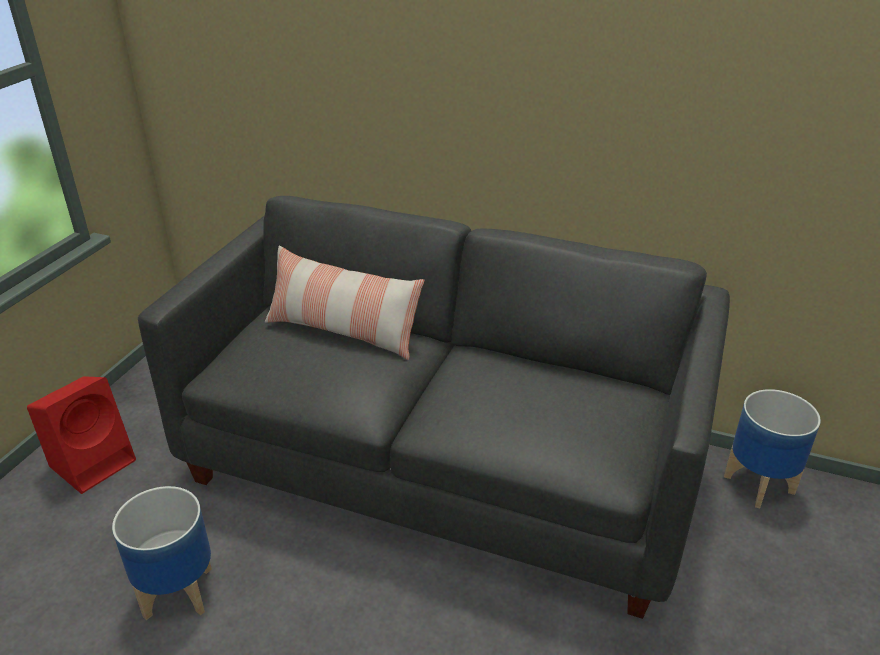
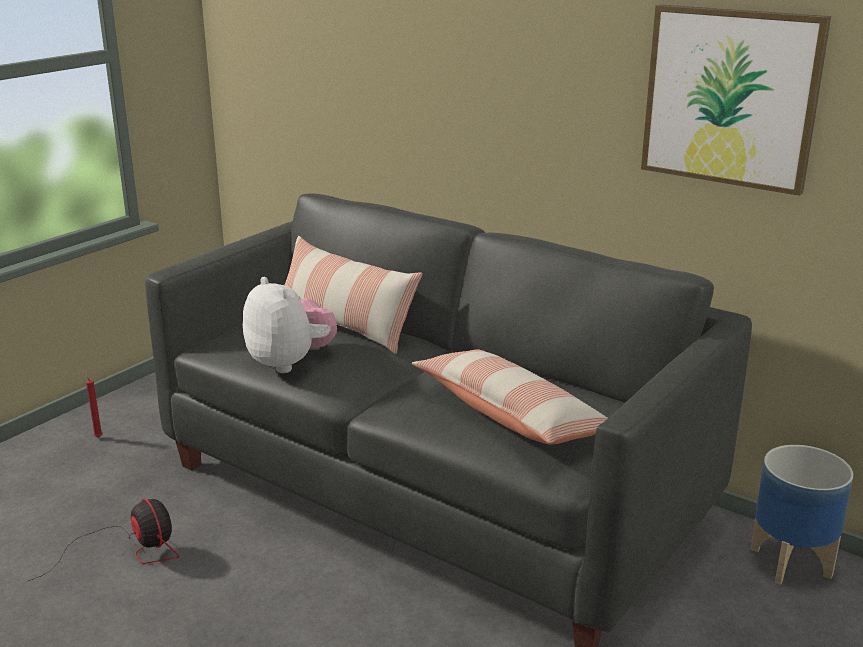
camera: 15 degrees right, 10 degrees down
red speaker [27,376,136,494] -> red candle [85,373,103,438]
planter [112,486,212,620] -> fan [28,499,179,581]
none -> plush toy [243,277,337,373]
none -> pillow [412,350,608,445]
none -> picture [641,4,831,196]

